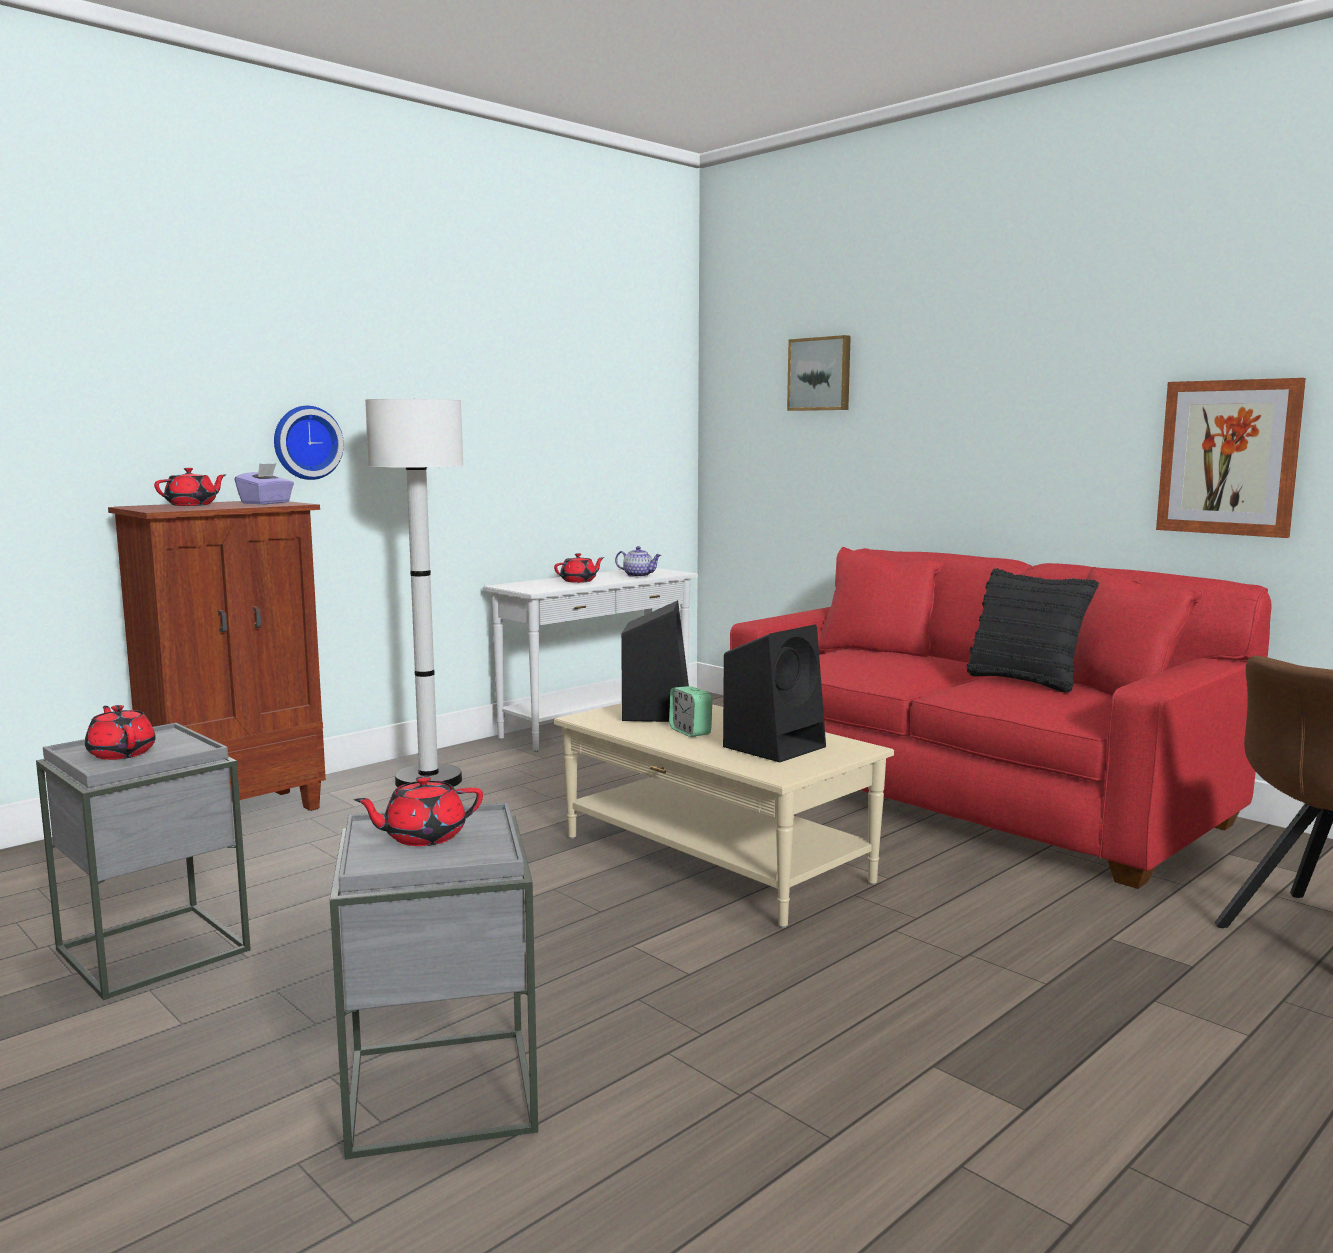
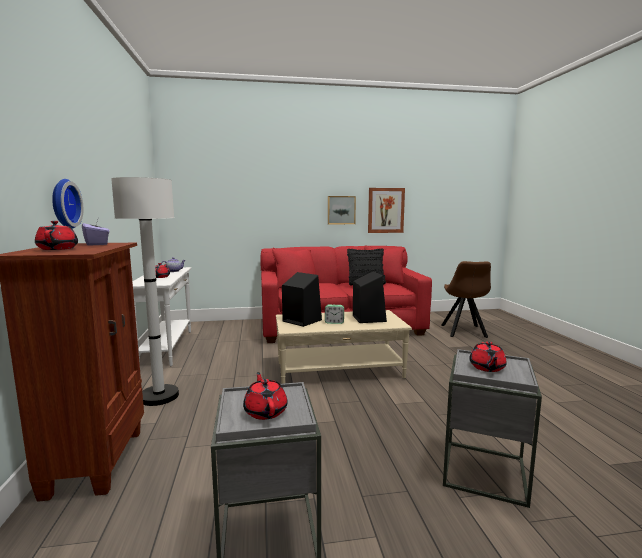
camera: 55 degrees left, 0 degrees up
red teapot [85,705,156,760] -> red teapot turned 75 degrees clockwise [243,372,288,420]
picture [787,335,851,411] -> picture moved to [328,196,356,224]

